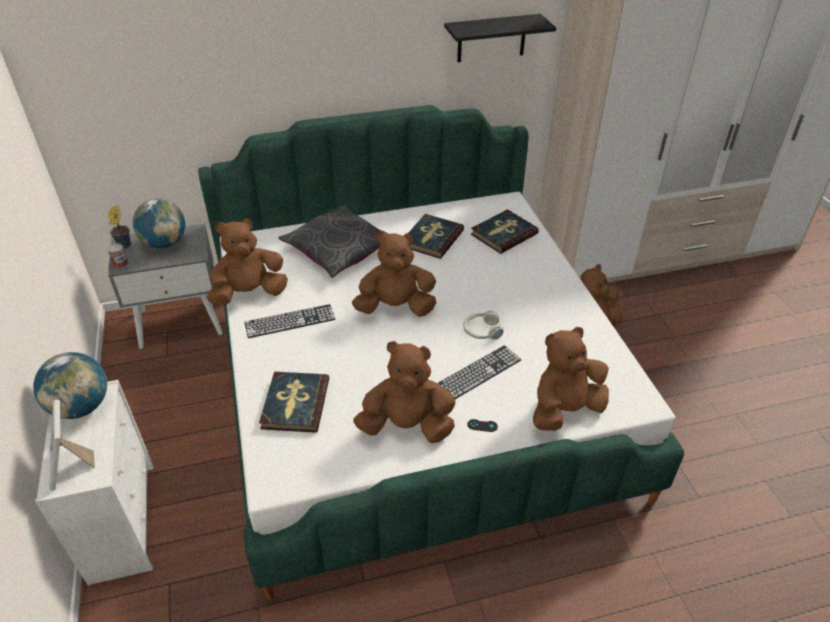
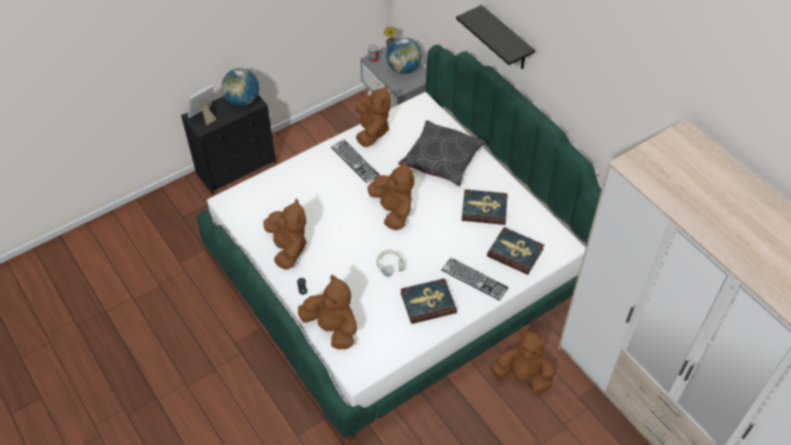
camera: 70 degrees right, 10 degrees up
white dresser [35,380,154,585] -> black dresser [181,95,276,195]
brown plush toy [206,219,288,305] -> brown plush toy turned 45 degrees clockwise [355,85,391,147]
book [259,372,329,433] -> book moved to [400,278,457,324]
keyboard [437,345,522,399] -> keyboard moved to [442,258,509,301]
black shelf [444,14,556,62] -> black shelf moved to [456,5,535,69]

